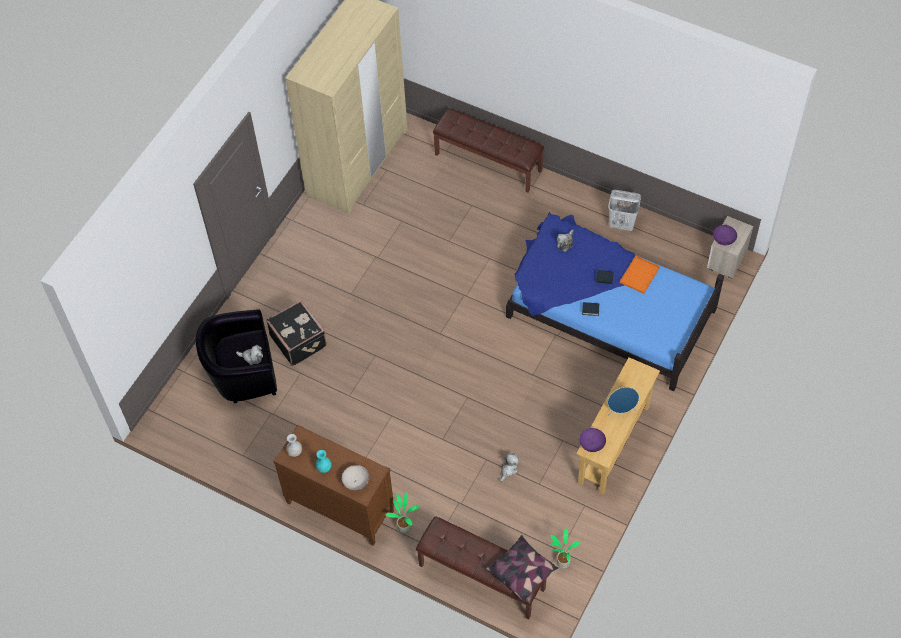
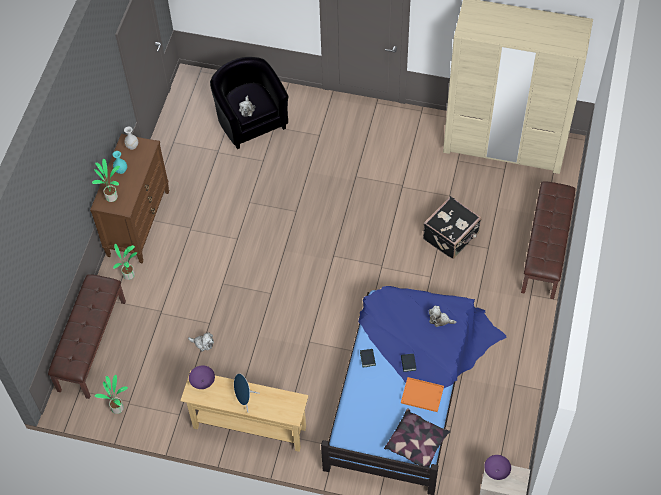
camera: 75 degrees right, 0 degrees up
black suitcase [266,300,327,366] -> black suitcase moved to [423,196,482,259]
white bowl [342,465,369,490] -> potted plant [92,159,120,202]
pillow [486,535,558,602] -> pillow moved to [384,408,451,471]
white laundry basket [608,190,641,231] -> none

